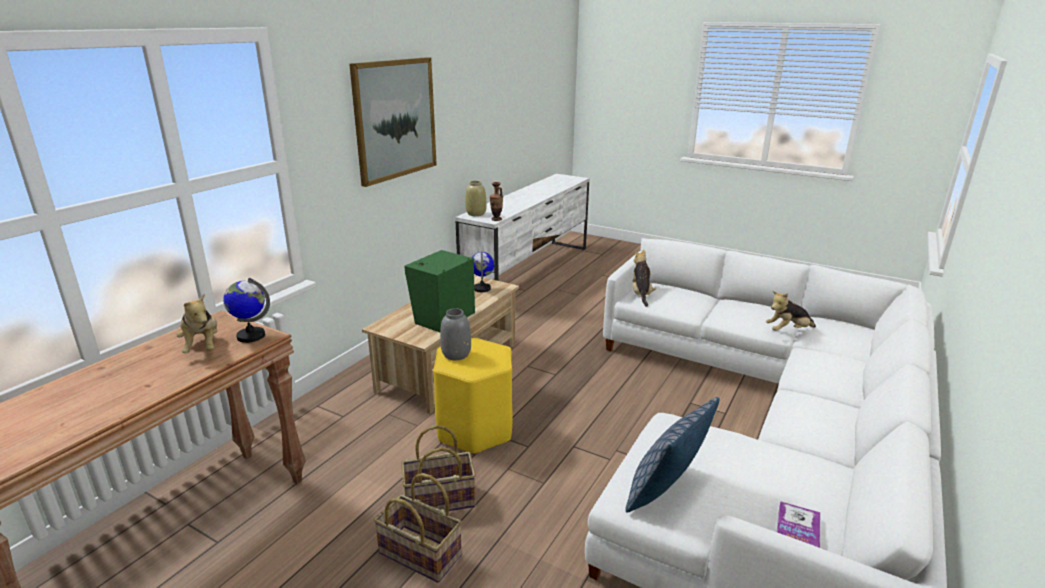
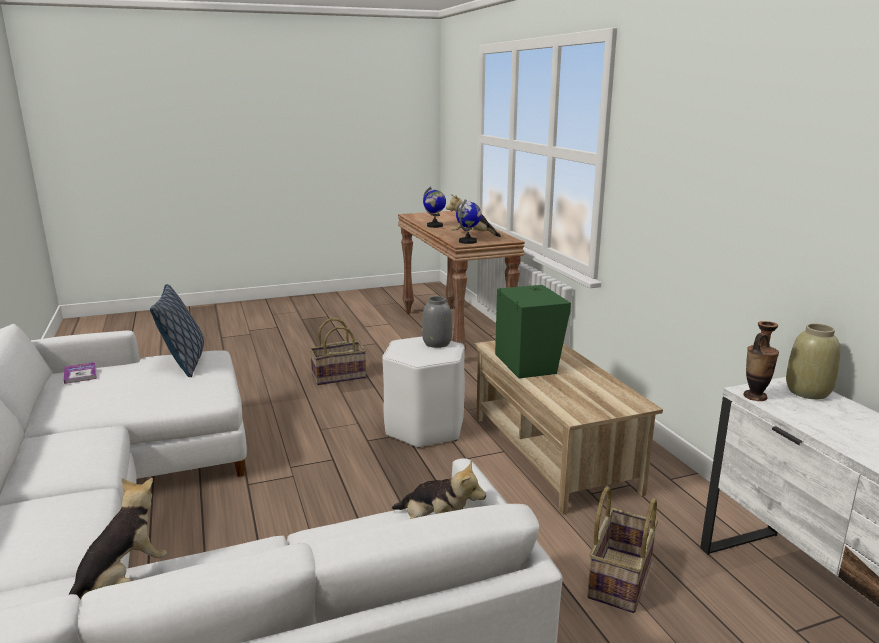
camera: 130 degrees right, 5 degrees down
picture [349,57,437,187] -> none
basket [401,425,476,512] -> basket moved to [587,486,658,613]
yellow stool [433,338,512,455] -> white stool [382,336,465,449]
globe [472,252,495,292] -> globe moved to [423,186,446,228]

